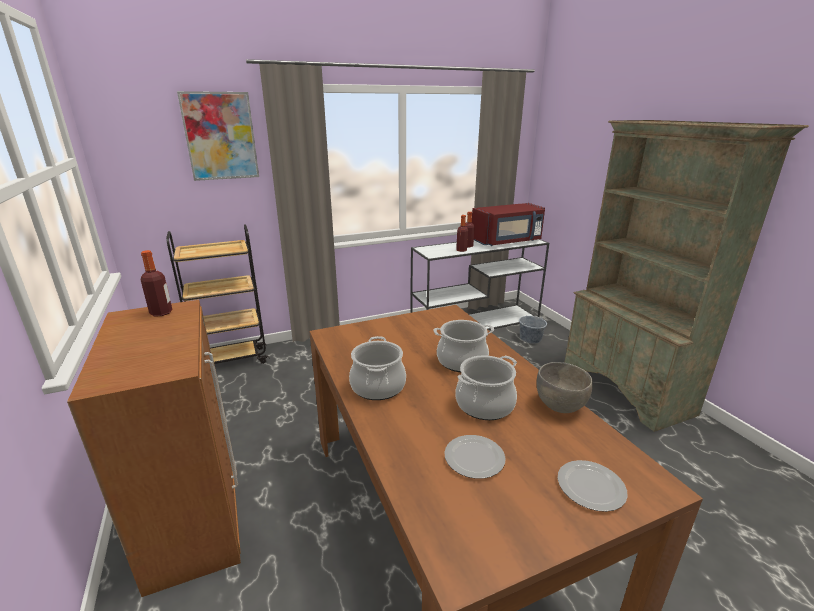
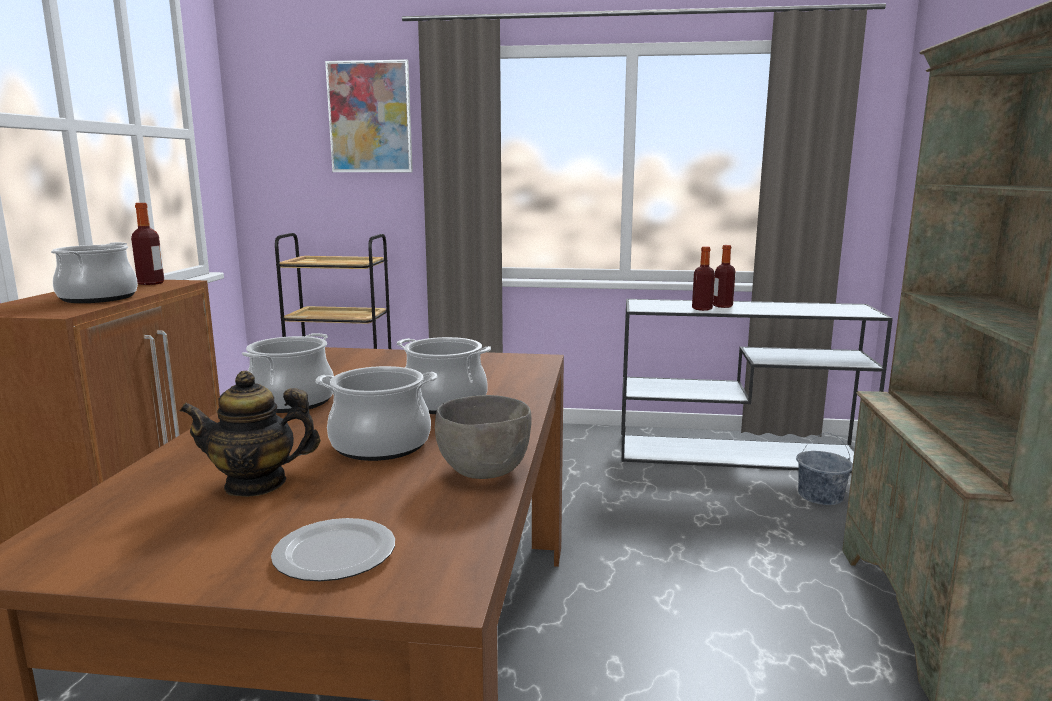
camera: 30 degrees right, 10 degrees down
plate [444,435,506,479] -> teapot [180,371,321,497]
red microwave [472,203,545,246] -> none
none -> cooking pot [51,242,138,303]

